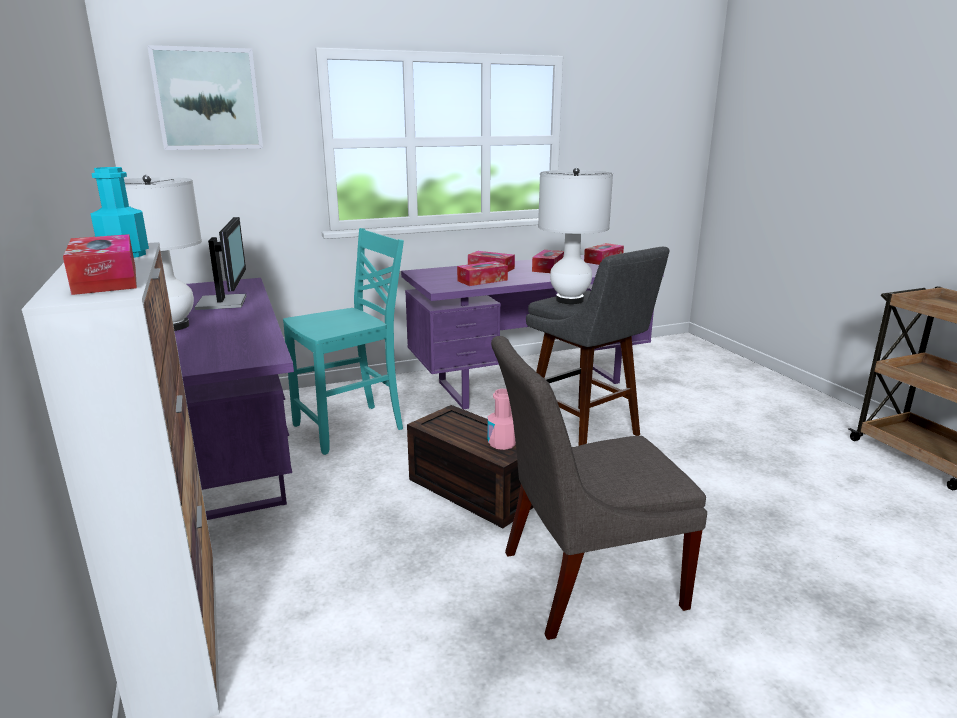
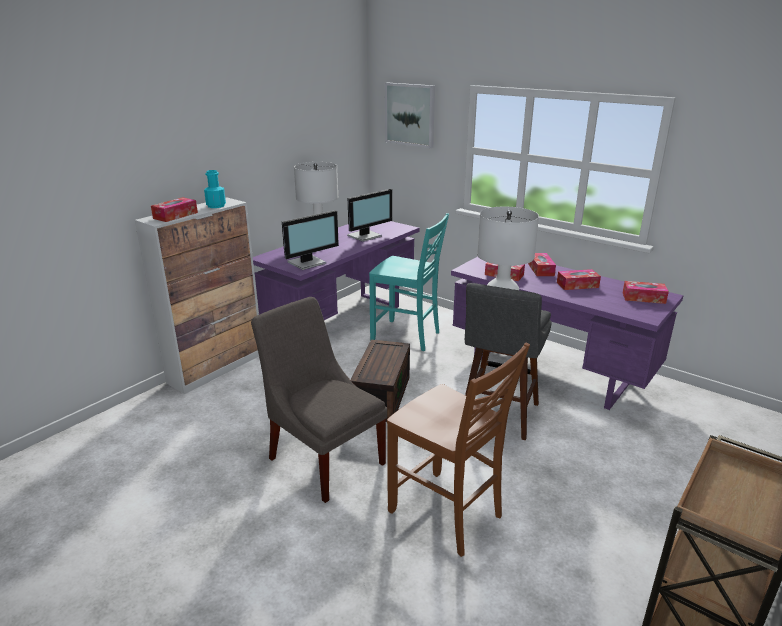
camera: 60 degrees right, 5 degrees up
pink bottle [487,389,516,450] -> none
none -> monitor [282,210,339,270]
none -> brown chair [387,343,530,557]

